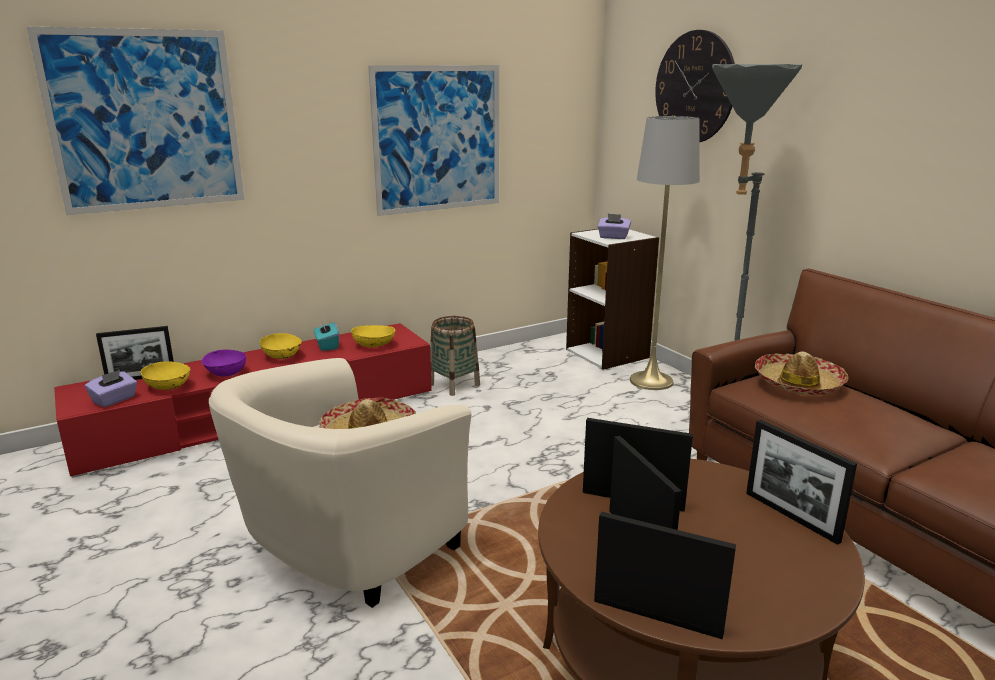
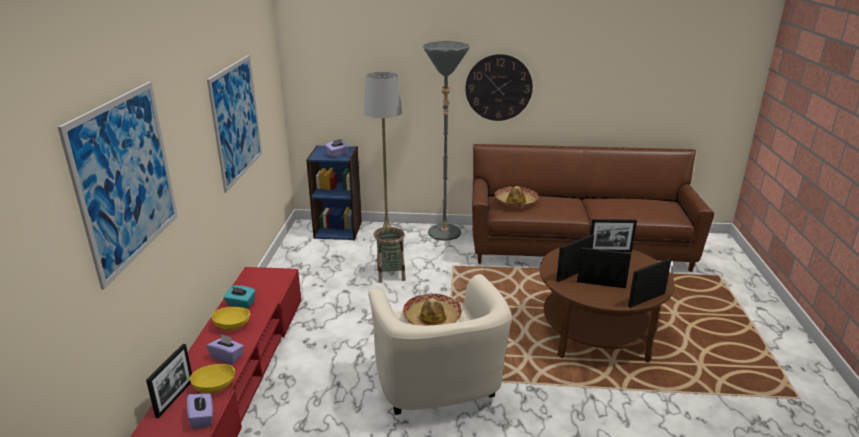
camera: 55 degrees left, 5 degrees up
purple bowl [201,349,246,377] -> purple tissue box [207,334,244,364]
yellow bowl [351,325,395,347] -> none
basket [430,316,480,396] -> basket moved to [375,227,406,283]
white bookcase [566,229,659,370] -> blue bookcase [306,145,362,240]
wall clock [655,30,735,142] -> wall clock moved to [466,54,533,121]

